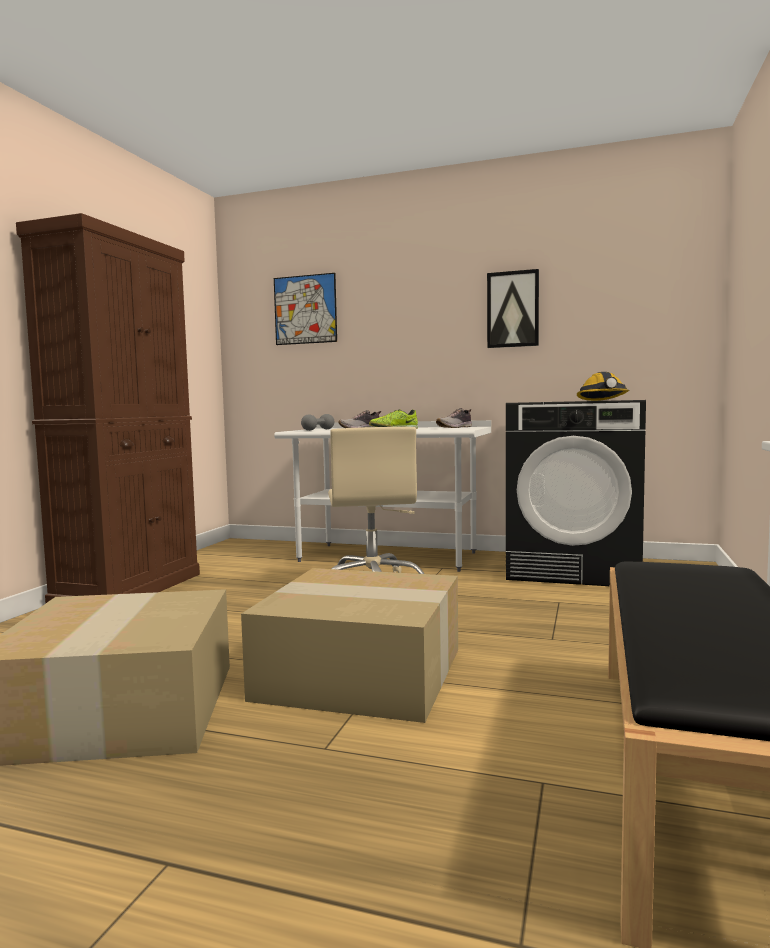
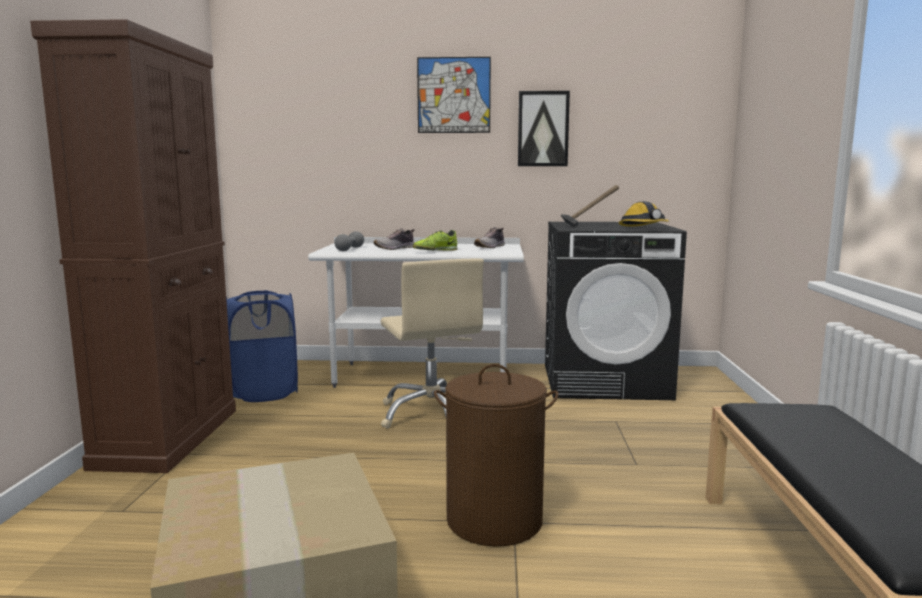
camera: 15 degrees left, 5 degrees up
cardboard box [241,568,458,723] -> brown laundry basket [434,364,559,547]
picture [274,273,337,345] -> picture moved to [417,57,491,133]
none -> blue laundry basket [226,290,298,402]
none -> hammer [561,185,619,227]

